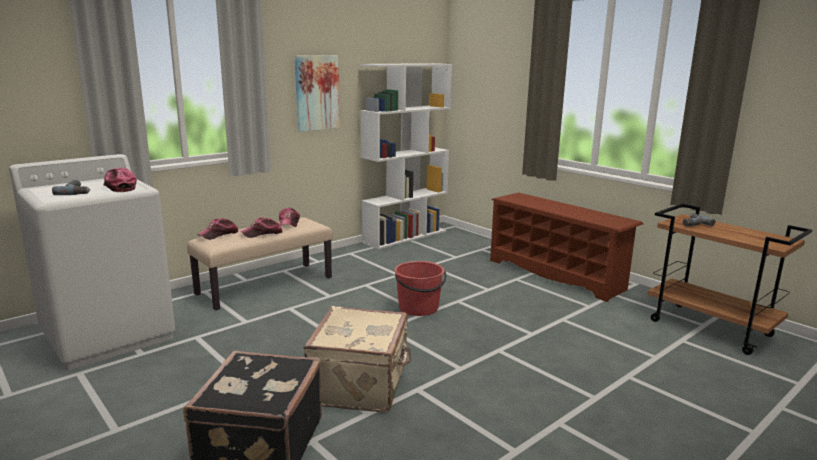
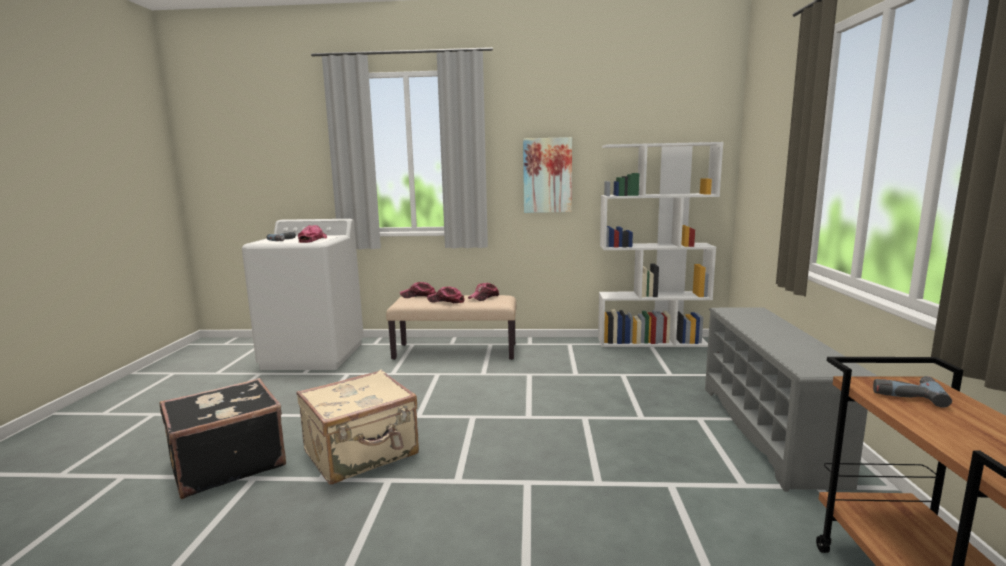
camera: 45 degrees right, 5 degrees down
red bucket [394,261,446,316] -> none
brown shoe rack [490,192,643,302] -> grey shoe rack [705,307,877,492]

